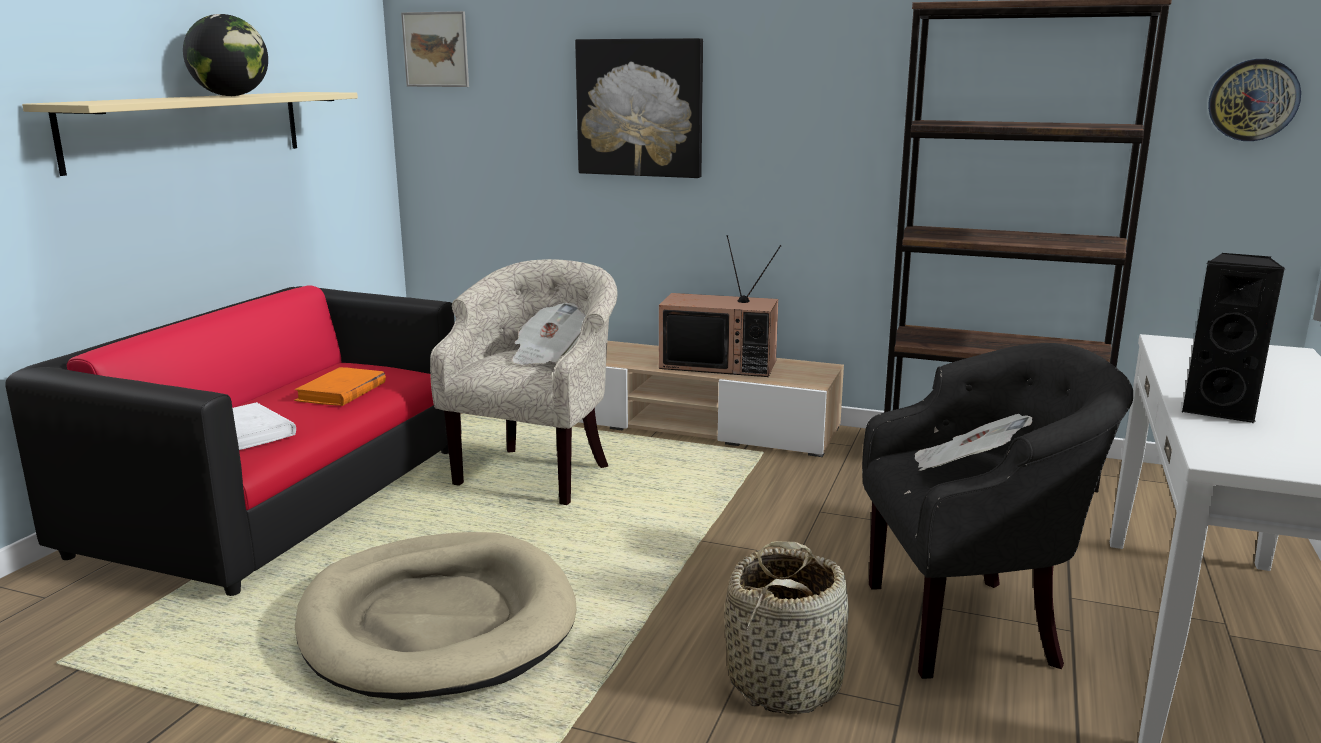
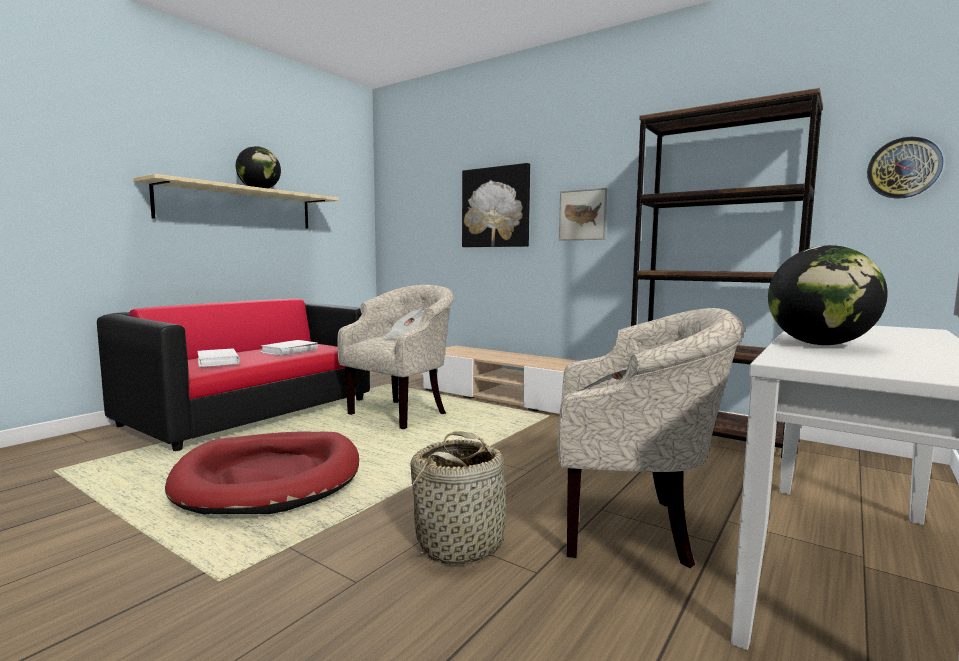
camera: 15 degrees right, 10 degrees down
orange book [294,367,386,406] -> white book [261,340,318,356]
beige dog bed [295,532,577,700] -> red dog bed [165,432,359,515]
picture [401,11,469,87] -> picture moved to [559,188,607,241]
television [659,235,781,377] -> none
black armchair [862,343,1133,679] -> beige armchair [558,308,745,568]
black speaker [1181,253,1285,423] -> globe [768,245,888,345]

